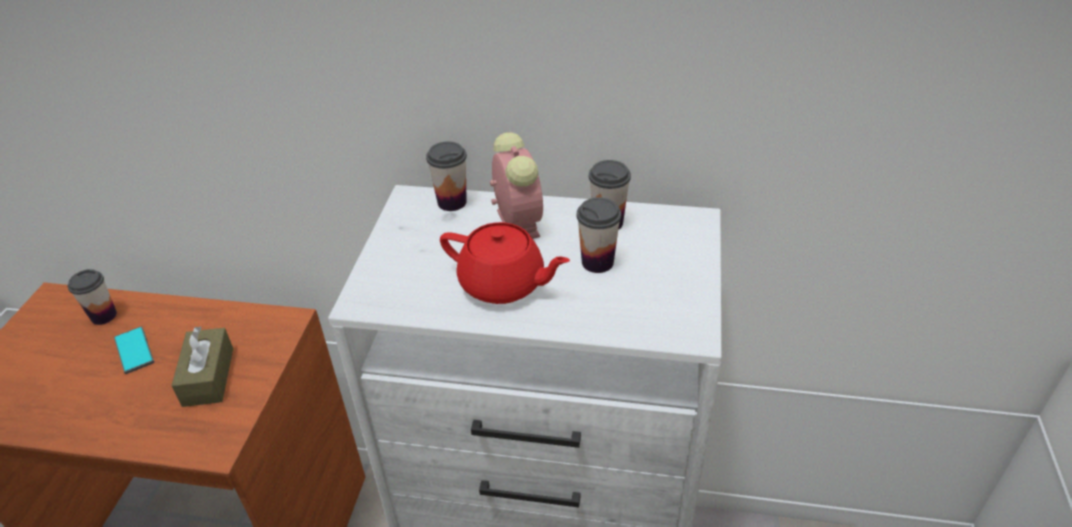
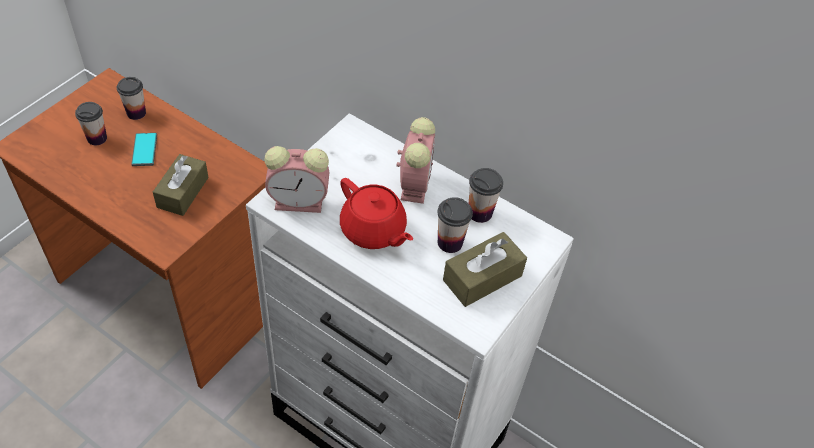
camera: 20 degrees right, 10 degrees up
cup [426,141,467,211] -> cup moved to [75,102,107,145]
none -> alarm clock [265,146,329,213]
none -> brown tissue box [443,232,527,307]

